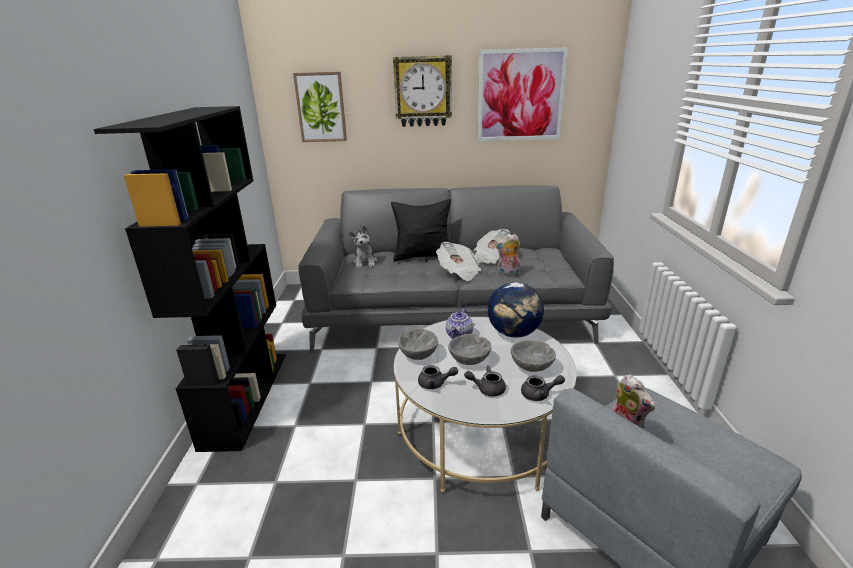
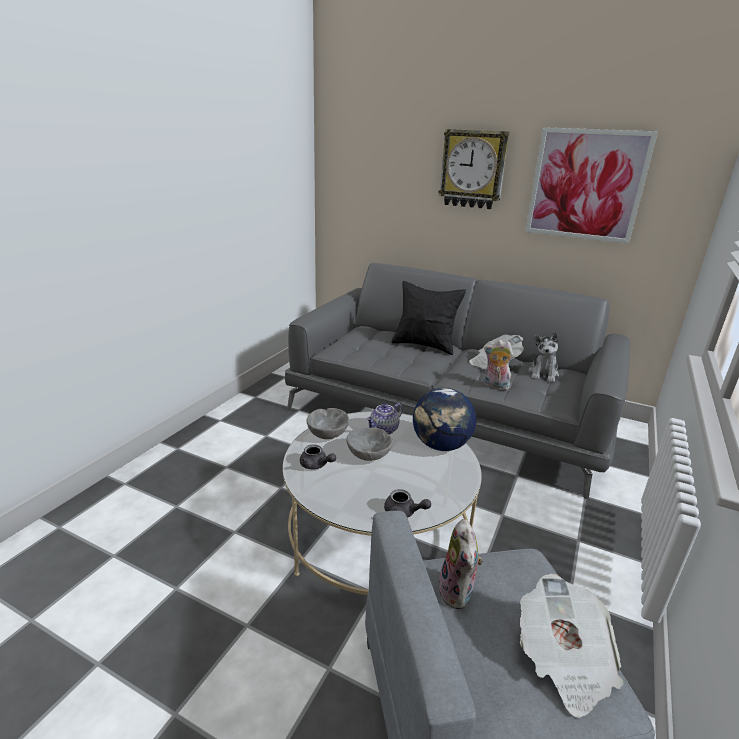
camera: 25 degrees right, 0 degrees up
black bookcase [94,106,286,452] -> none
picture [293,72,347,142] -> none
plush toy [349,225,378,268] -> plush toy moved to [528,332,559,382]
newspaper [436,242,482,281] -> newspaper moved to [520,574,624,718]
grey teapot [464,365,506,397] -> none
grey bowl [511,340,556,372] -> none

